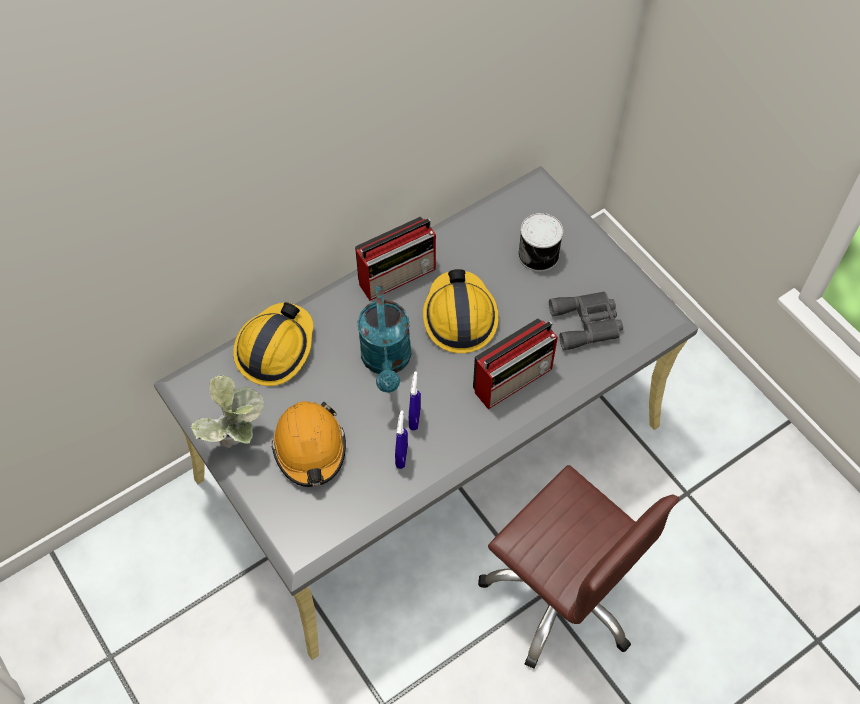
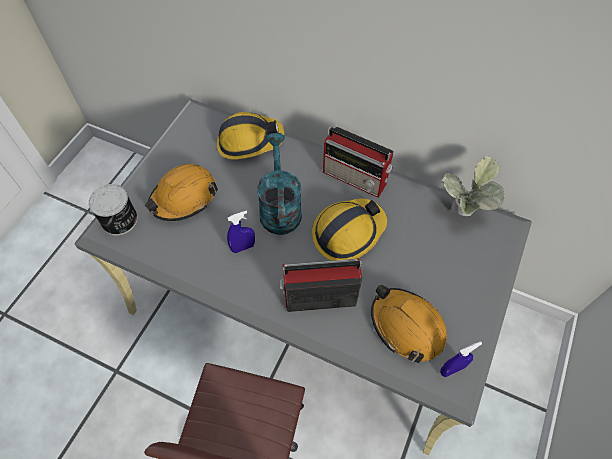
camera: 60 degrees right, 0 degrees up
potted plant [191,375,264,448] -> potted plant moved to [441,156,504,216]
turquoise watering can [357,285,411,393] -> turquoise watering can turned 120 degrees clockwise [257,133,302,235]
blue spray bottle [395,410,408,469] -> blue spray bottle moved to [440,341,482,377]
radio [473,318,558,409] -> radio turned 150 degrees clockwise [280,258,362,312]
can [518,213,563,272] -> can moved to [88,184,138,235]
grey binoculars [549,291,623,350] -> orange hard hat [371,285,447,363]

